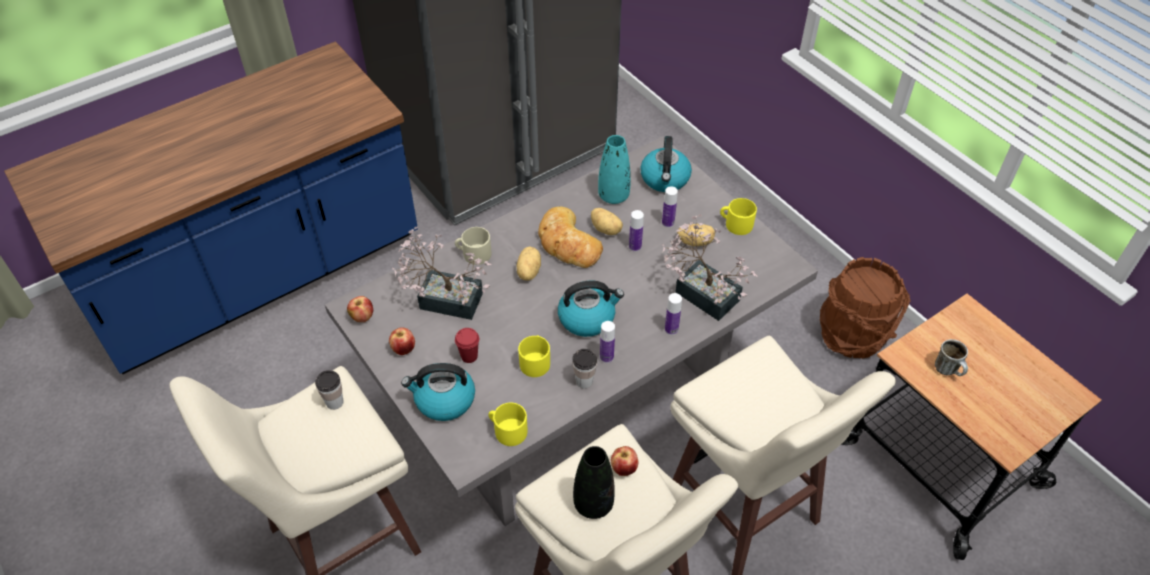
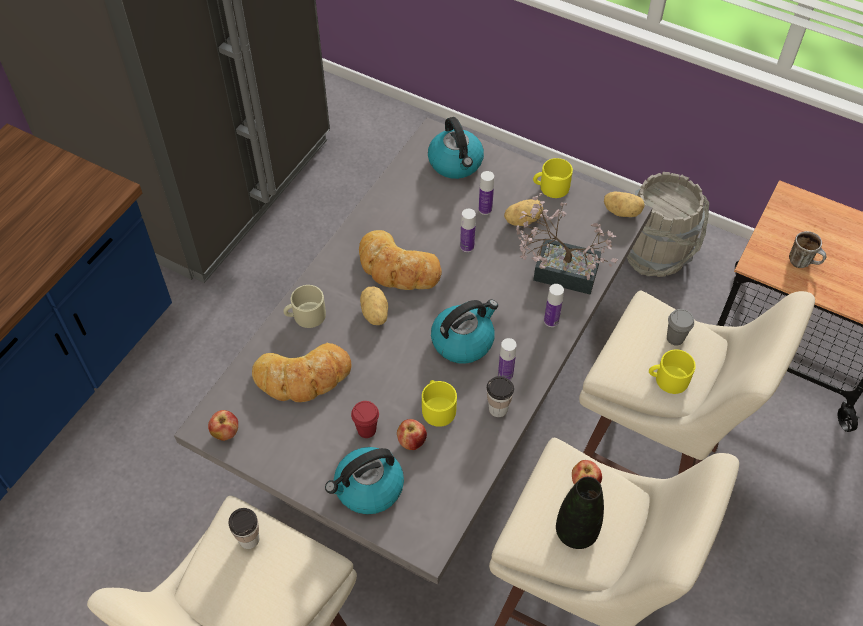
camera: 25 degrees left, 5 degrees up
apple [389,327,415,355] -> apple moved to [397,419,427,450]
potted plant [392,227,491,320] -> bread [252,342,351,402]
yellow mug [488,403,528,446] -> yellow mug moved to [649,350,696,394]
potato [591,208,623,235] -> potato moved to [604,192,645,217]
turquoise vase [598,135,631,204] -> none
brown bucket [820,257,911,359] -> grey bucket [627,172,709,277]
none -> grey cup [667,309,694,345]

